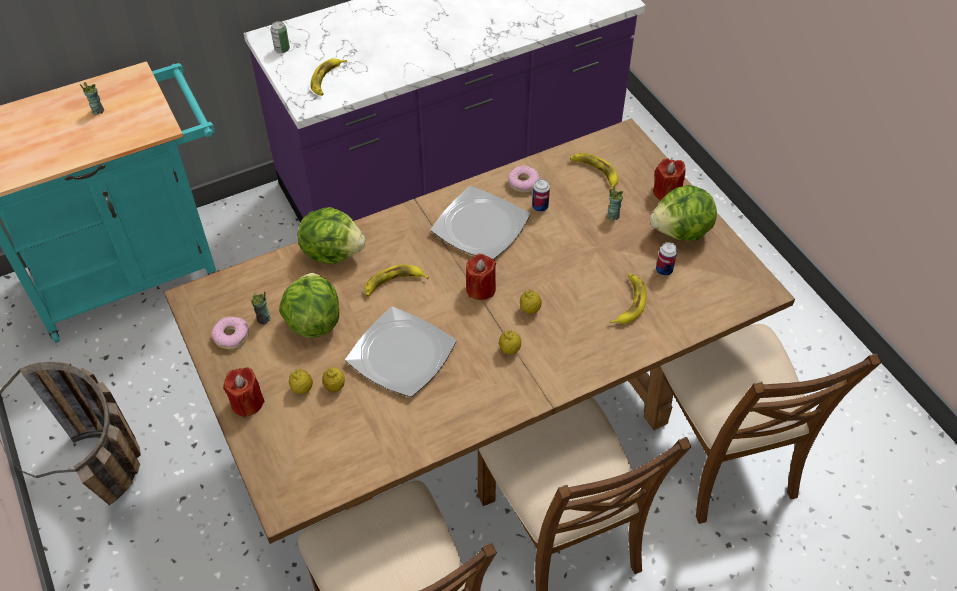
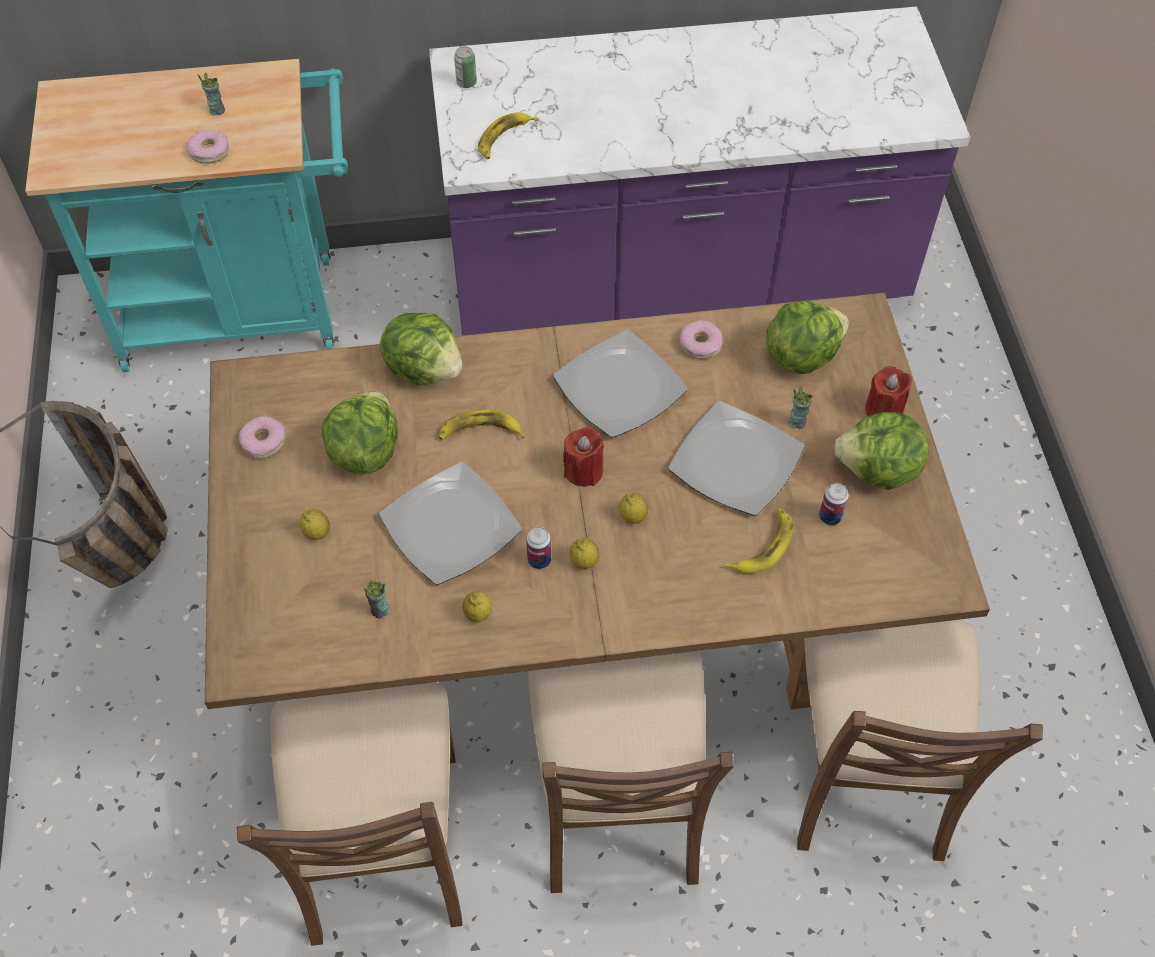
camera: 20 degrees right, 5 degrees up
red candle [223,367,265,418] -> none
cup [251,291,271,325] -> cup moved to [364,577,390,618]
lemon [322,367,345,392] -> lemon moved to [463,591,492,622]
can [532,179,550,212] -> can moved to [526,527,551,569]
banana [570,153,618,190] -> lettuce [766,301,849,374]
none -> donut [187,129,229,164]
none -> plate [668,401,805,516]

